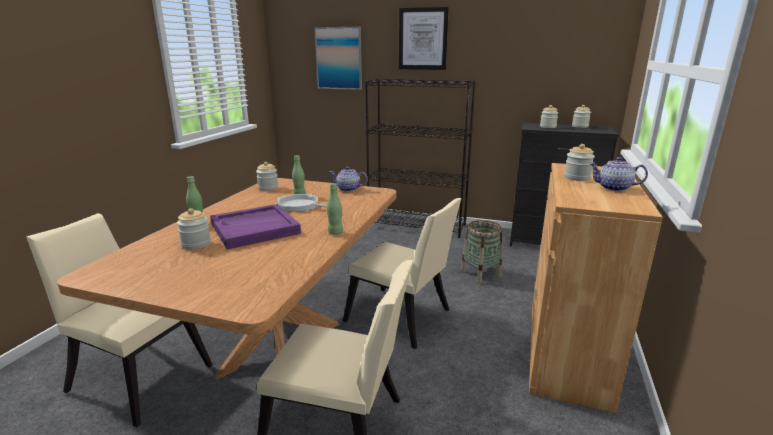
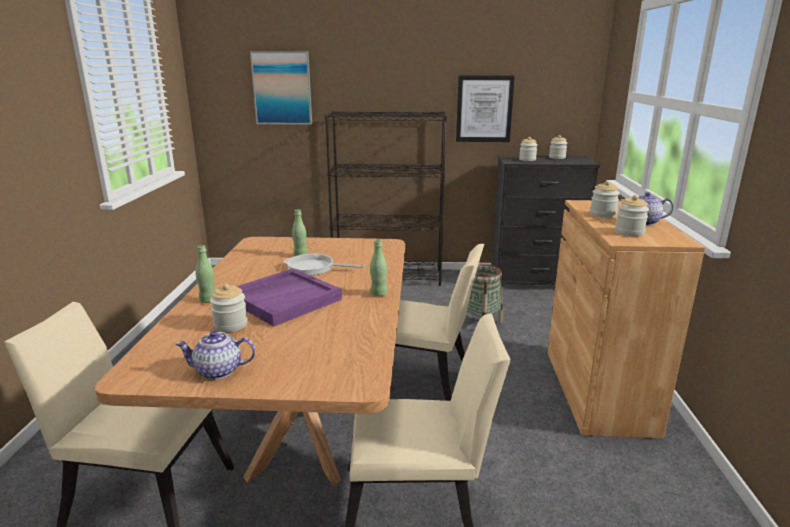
camera: 15 degrees left, 0 degrees up
jar [256,162,278,191] -> jar moved to [615,195,649,236]
teapot [329,167,368,192] -> teapot moved to [175,331,256,380]
picture [399,7,449,70] -> picture moved to [456,75,515,142]

